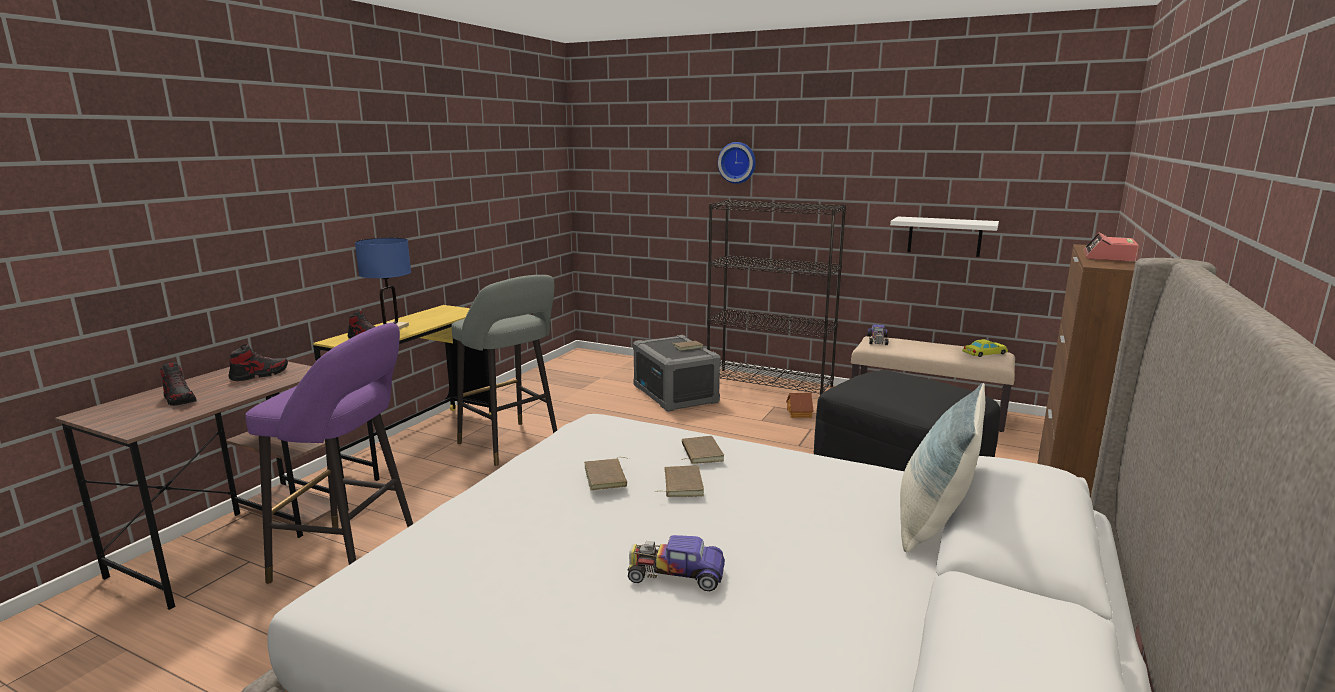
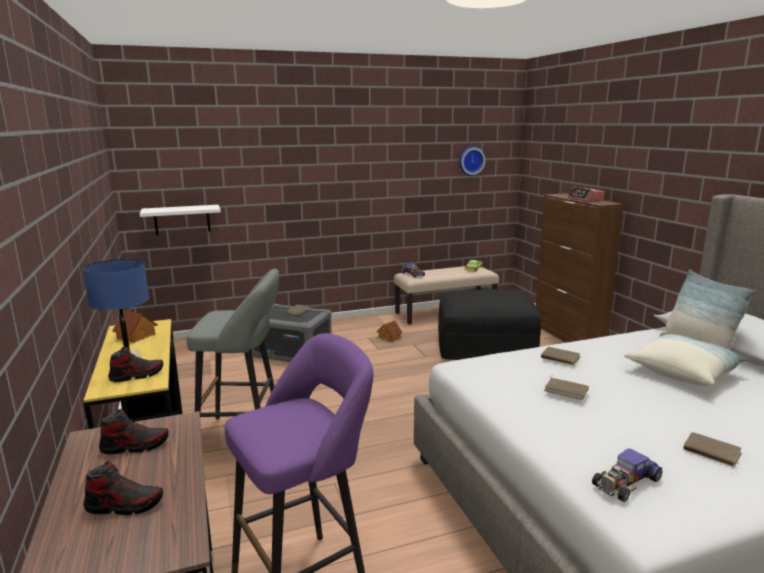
camera: 45 degrees left, 0 degrees up
shoe [228,344,288,381] -> shoe turned 75 degrees clockwise [99,409,169,455]
toy car [628,535,725,591] -> toy car moved to [592,448,662,502]
brown book [654,465,704,497] -> brown book moved to [683,432,742,468]
black bookcase [707,200,846,395] -> none
wall clock [718,142,756,184] -> wall clock moved to [459,146,485,176]
white shelf [890,217,999,257] -> white shelf moved to [140,205,221,235]
none -> toy house [112,310,158,343]
none -> pillow [624,334,749,386]

